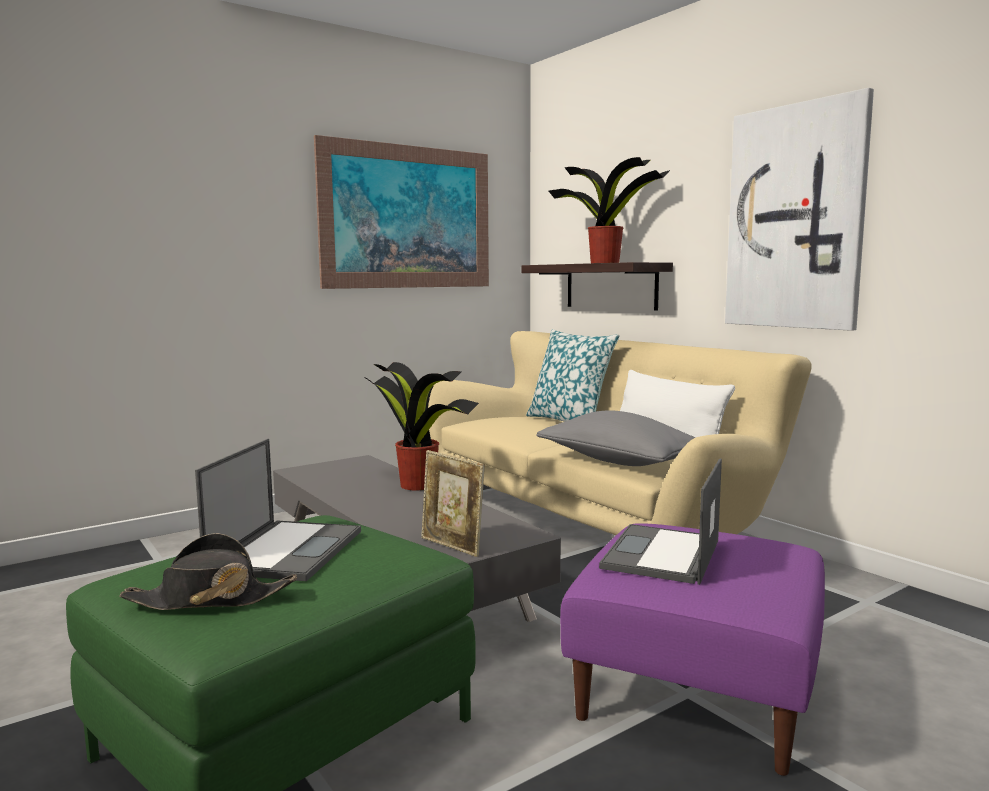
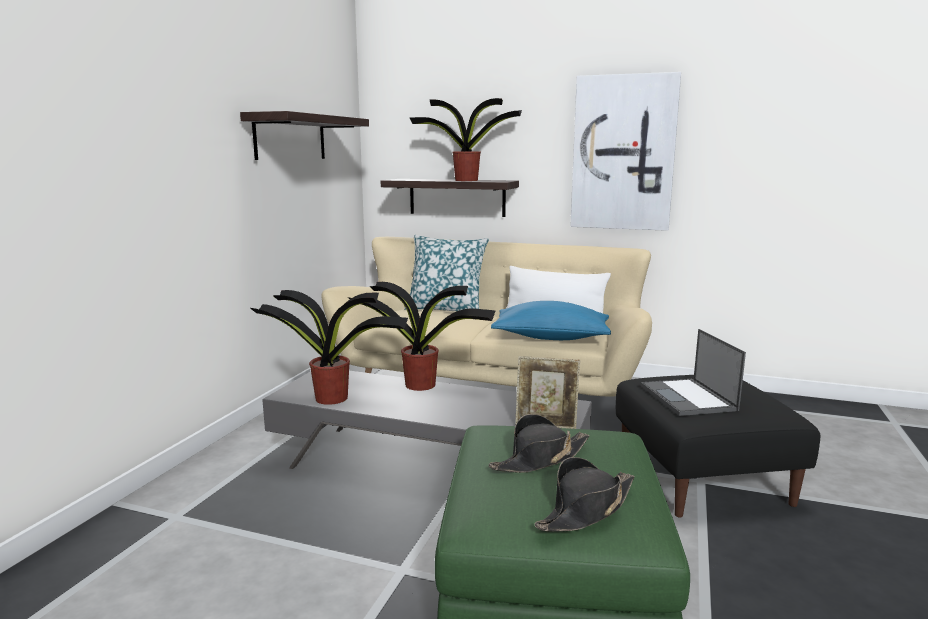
camera: 35 degrees left, 5 degrees up
laptop [195,439,361,581] -> black hat [489,414,590,473]
picture [314,135,489,289] -> shelf [240,111,369,160]
grey pillow [536,411,696,466] -> blue pillow [491,301,611,340]
purple ottoman [560,523,825,776] -> black ottoman [616,375,820,518]
none -> potted plant [250,290,408,405]

